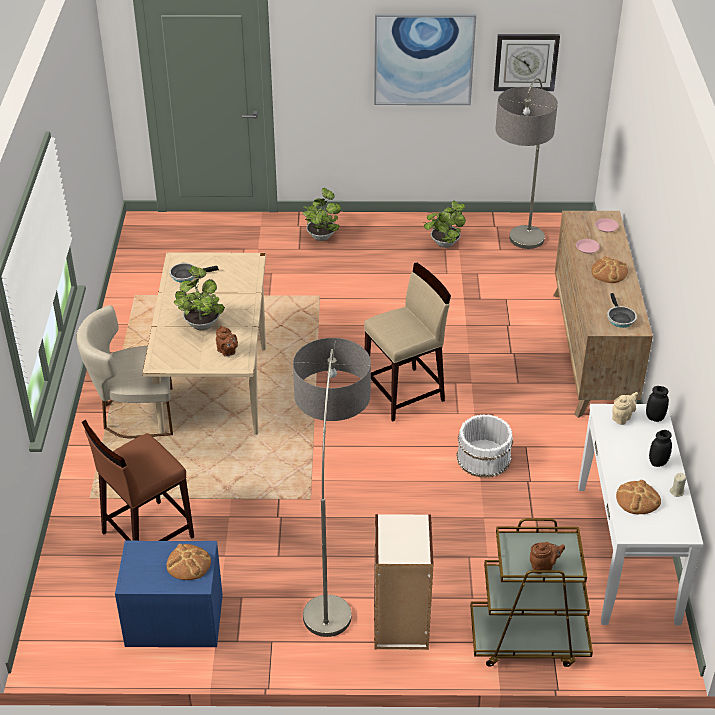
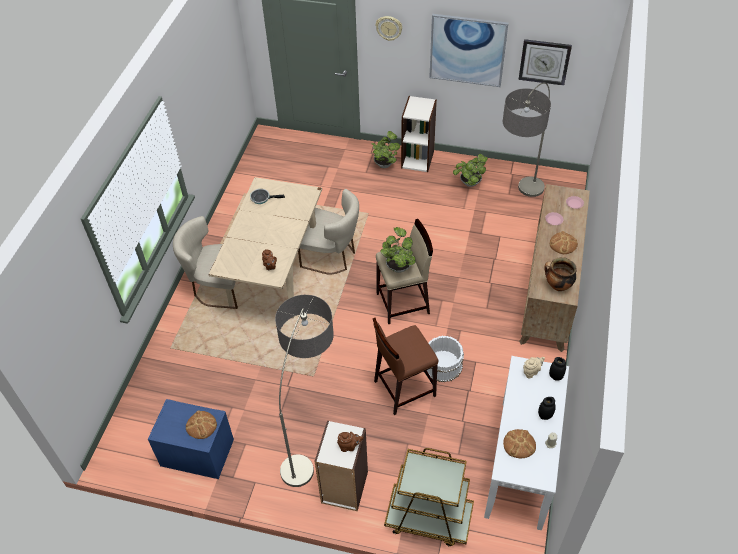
camera: 15 degrees right, 10 degrees up
brown stool [82,420,194,541] -> brown stool moved to [373,318,439,415]
potted plant [174,266,225,330] -> potted plant moved to [380,227,416,273]
brown teapot [530,542,565,574] -> brown teapot moved to [337,432,363,452]
frying pan [607,293,637,328] -> cooking pot [544,257,577,291]
none -> beige chair [298,189,359,274]
none -> wall clock [376,16,402,41]
none -> bookcase [401,96,437,172]

